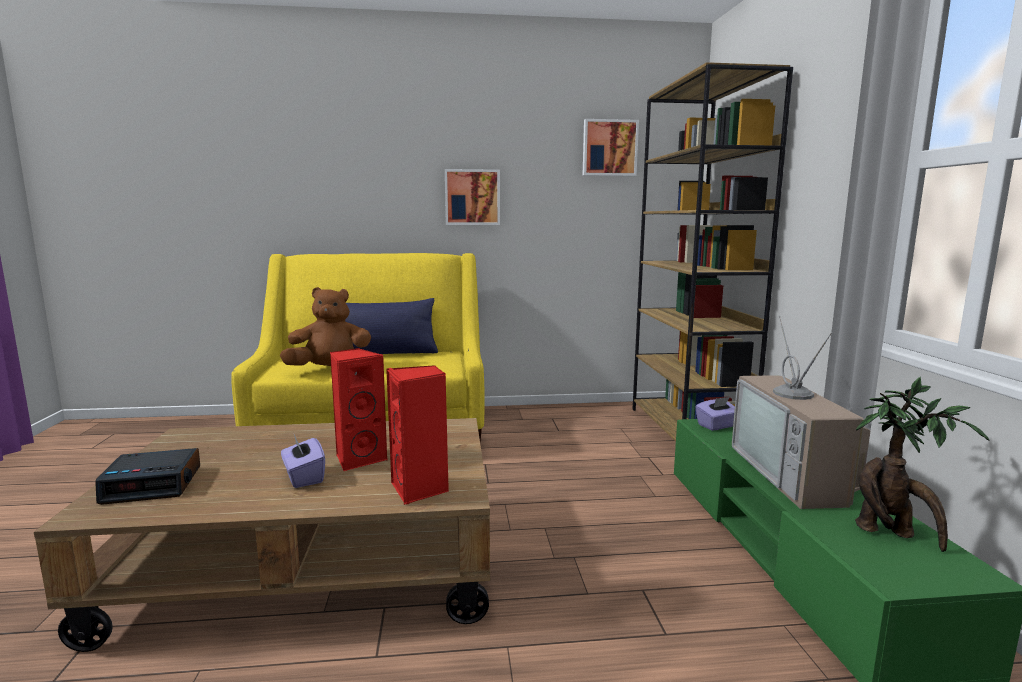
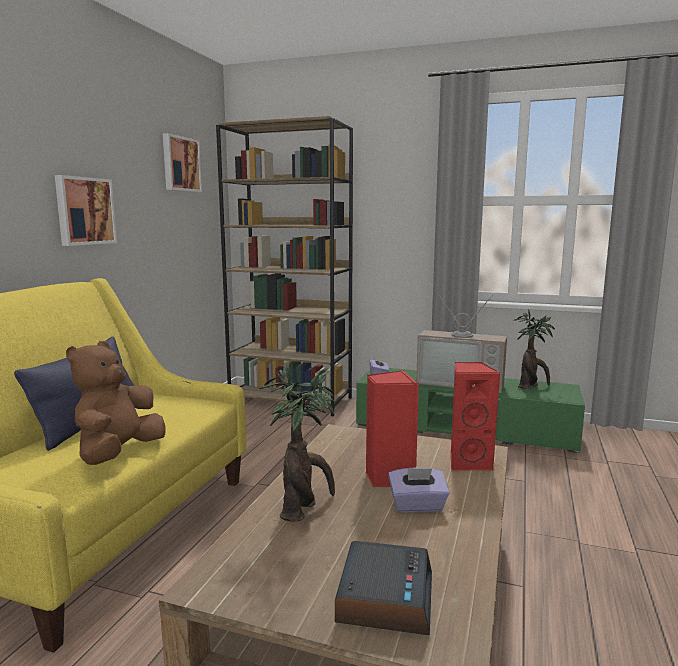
camera: 65 degrees left, 0 degrees up
none -> potted plant [259,363,335,522]

